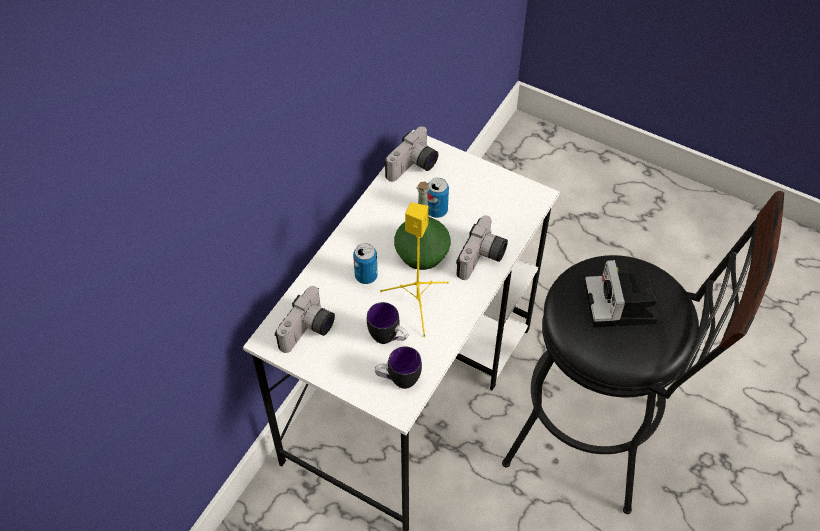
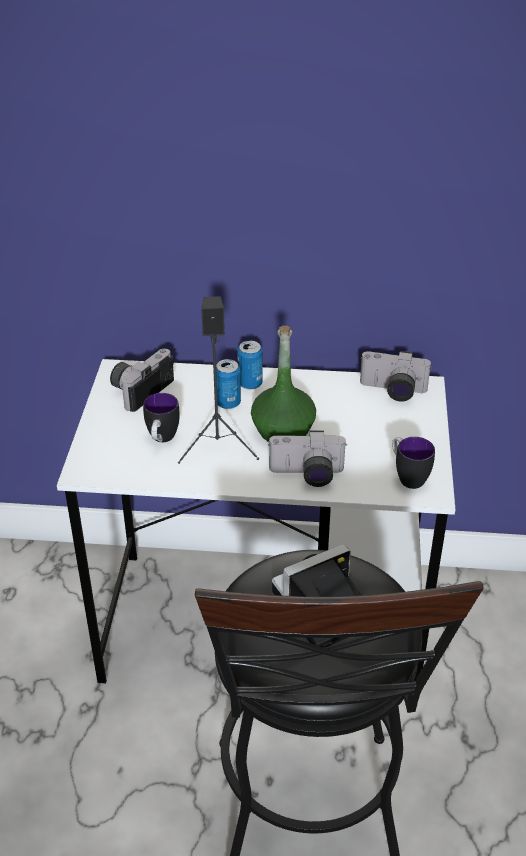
camera: 65 degrees right, 15 degrees down
camera [275,286,335,353] -> camera turned 120 degrees clockwise [110,349,174,412]
mug [375,346,422,389] -> mug moved to [392,437,435,489]
yellow speaker [380,203,449,337] -> black speaker [178,296,259,464]
can [427,178,449,218] -> can moved to [238,341,263,390]

